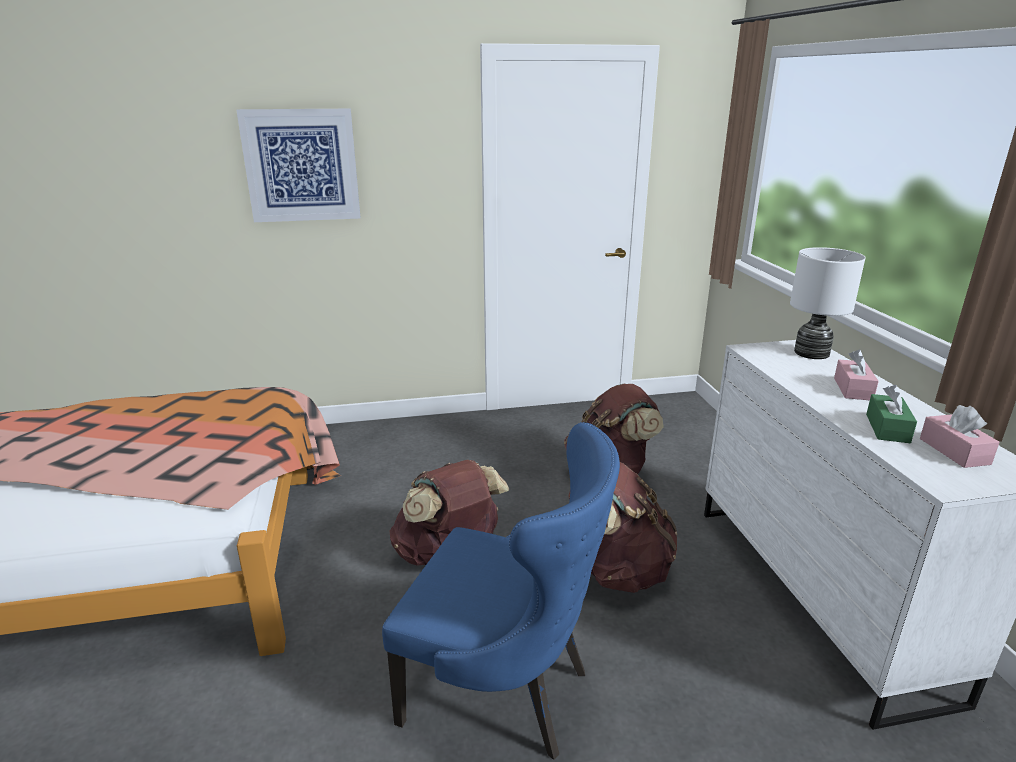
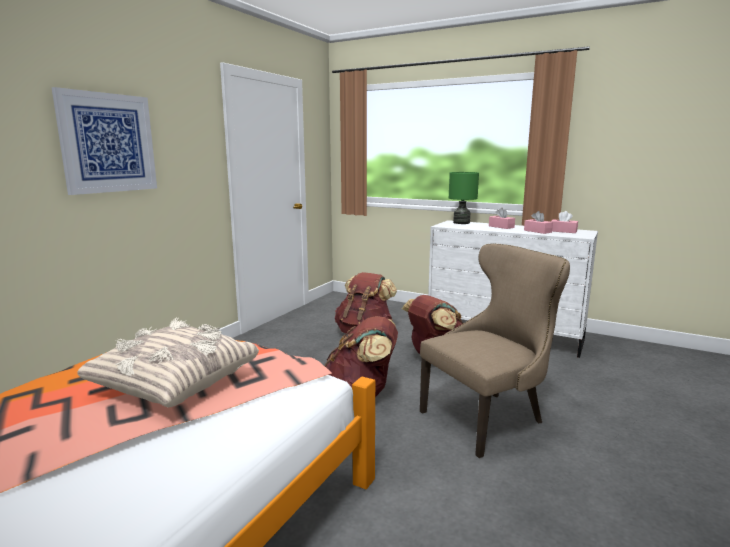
camera: 50 degrees left, 10 degrees down
blue chair [382,422,620,760] -> beige chair [420,244,570,458]
white table lamp [790,247,866,359] -> green table lamp [449,172,479,224]
green tissue box [866,385,917,443] -> pink tissue box [524,211,553,234]
none -> beige pillow [77,317,259,407]

